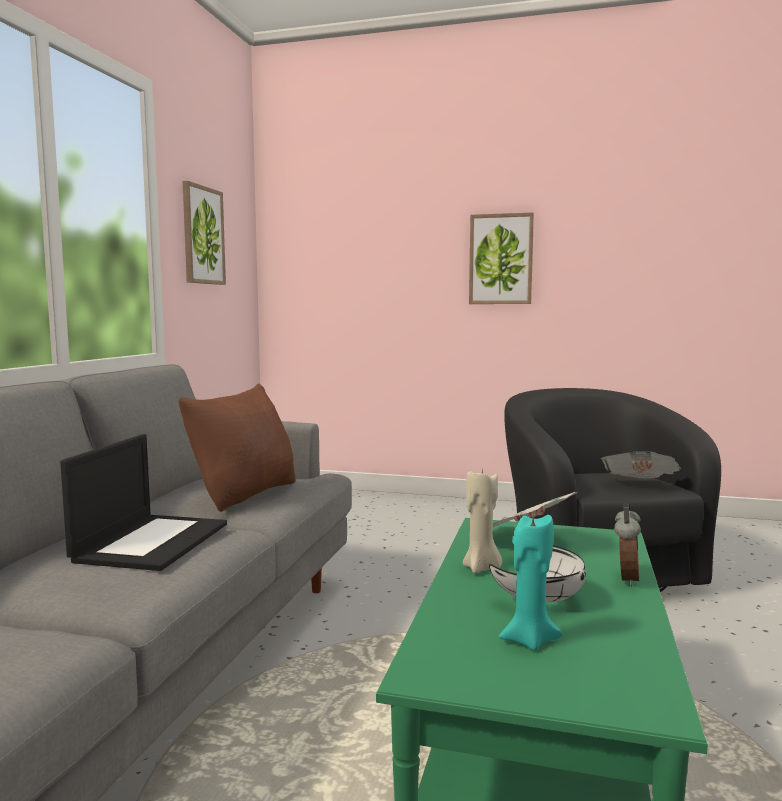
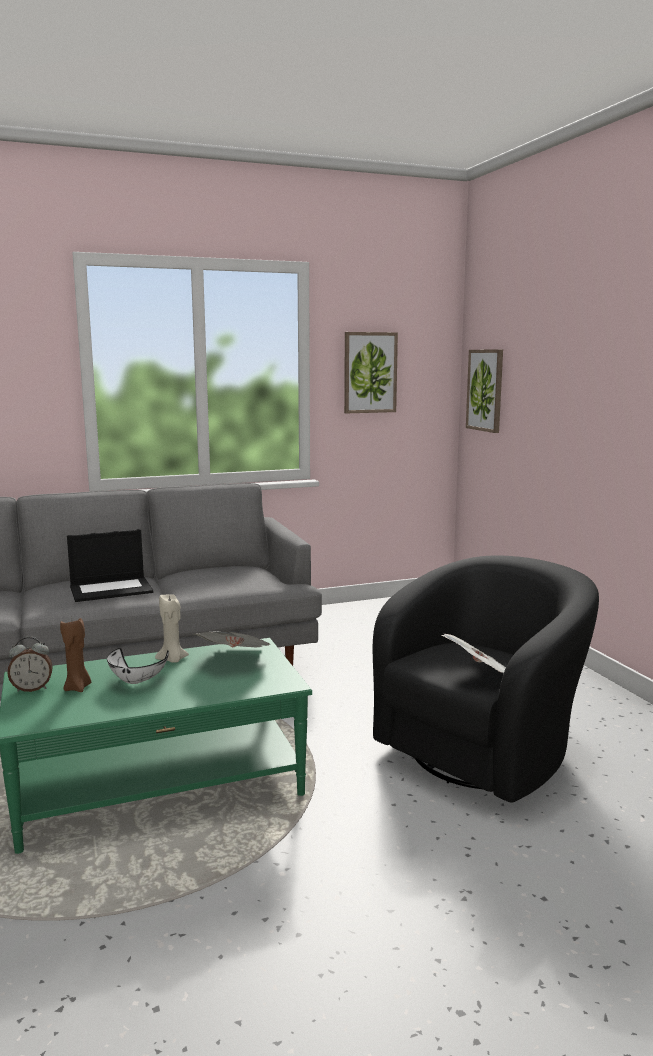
camera: 55 degrees right, 5 degrees up
brown pillow [179,383,296,512] -> none
picture [469,213,534,304] -> picture moved to [466,349,503,433]
turquoise candle [499,515,562,651] -> brown candle [60,616,91,692]
alarm clock [614,503,641,587] -> alarm clock moved to [7,636,53,692]

